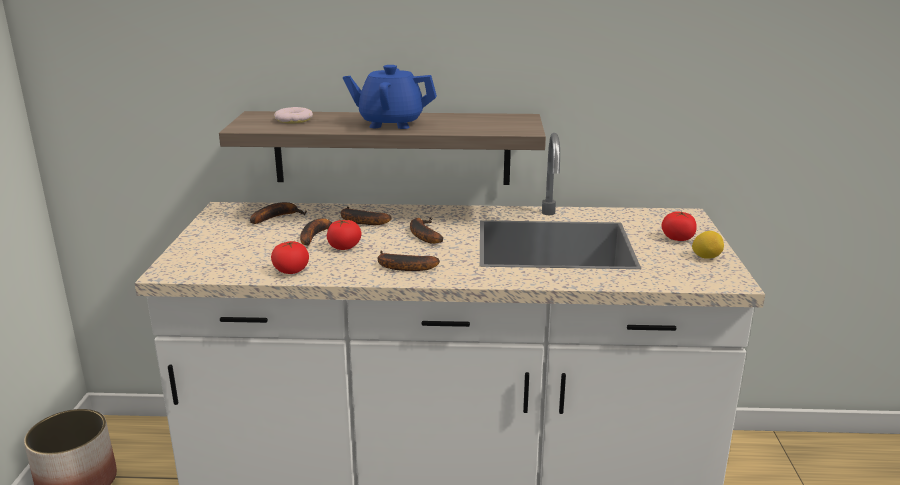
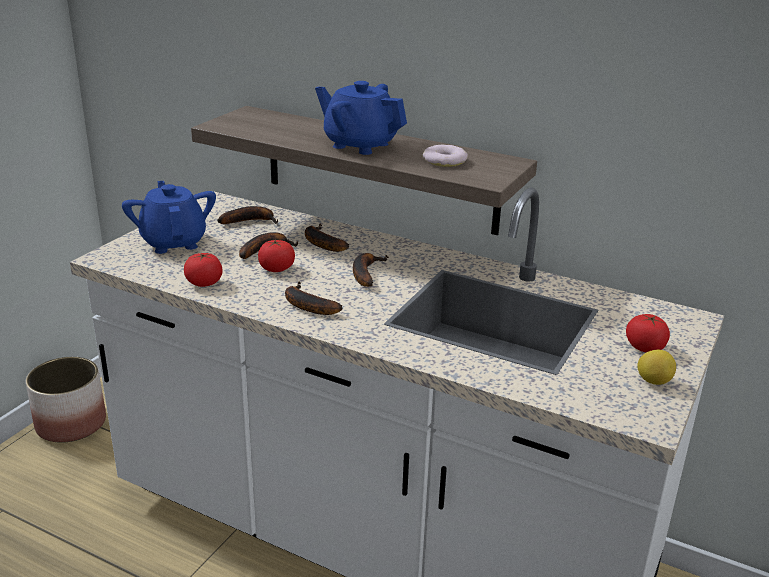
camera: 25 degrees right, 5 degrees up
donut [274,107,313,124] -> donut moved to [423,145,468,167]
none -> blue teapot [122,181,216,254]

